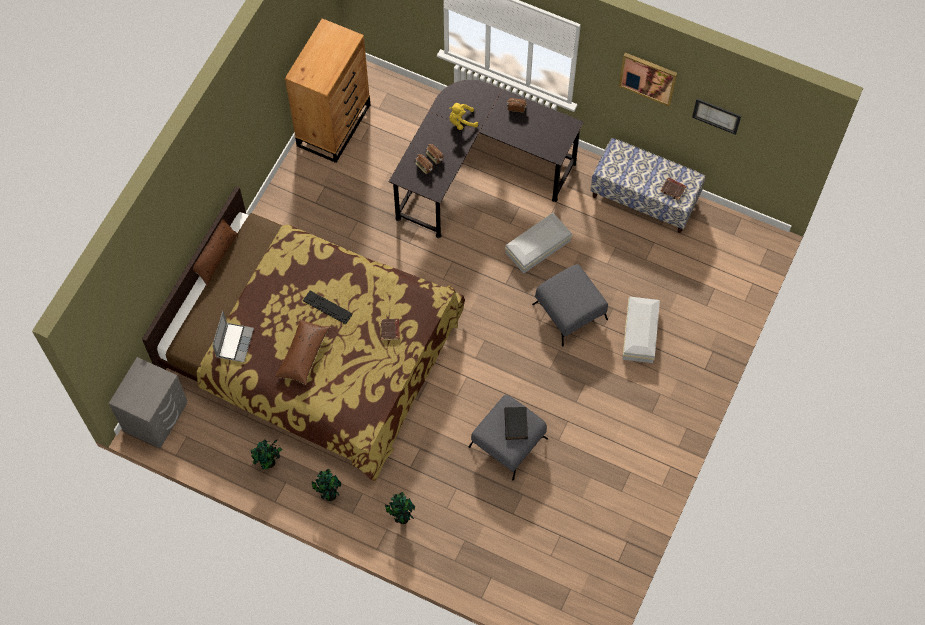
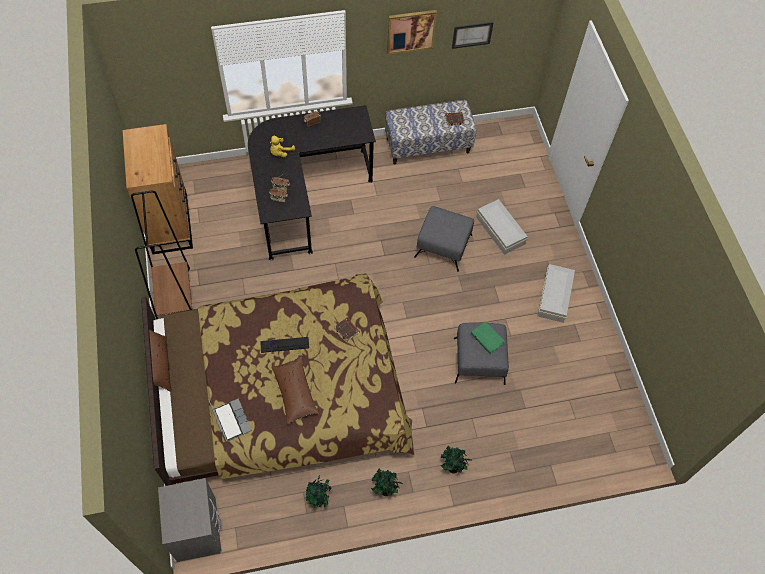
camera: 40 degrees left, 5 degrees down
white storage box [505,213,572,274] -> white storage box moved to [537,264,575,323]
black book [505,407,528,440] -> green book [471,321,505,354]
none -> clothes rack [131,191,192,320]

